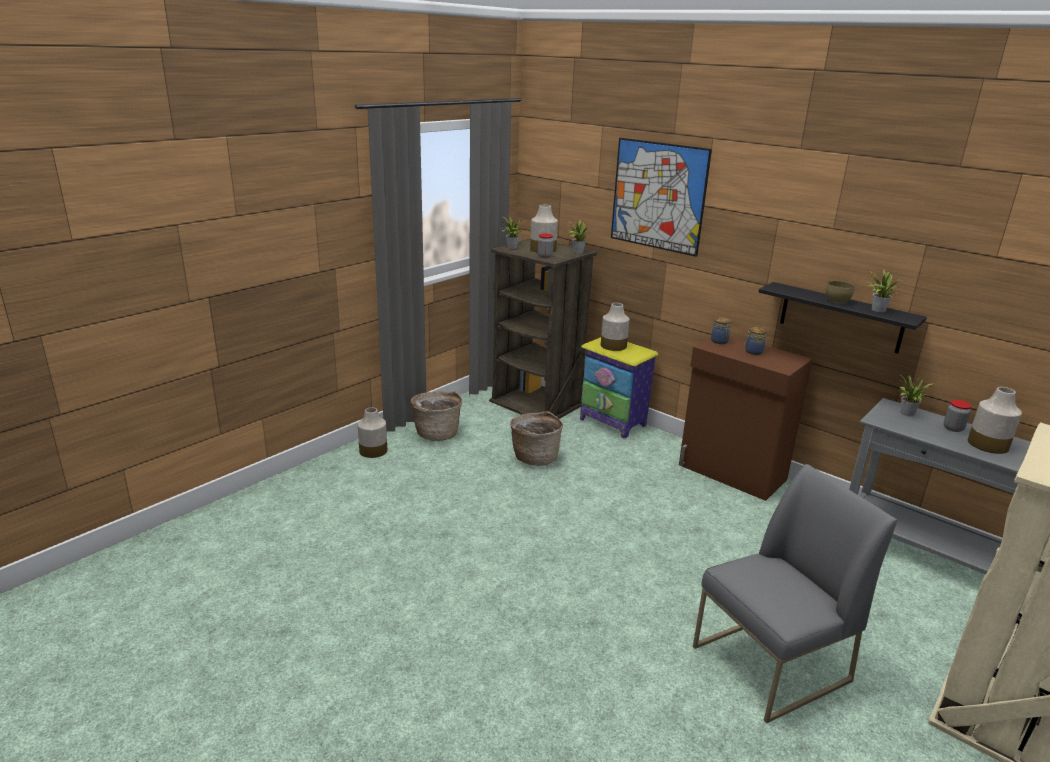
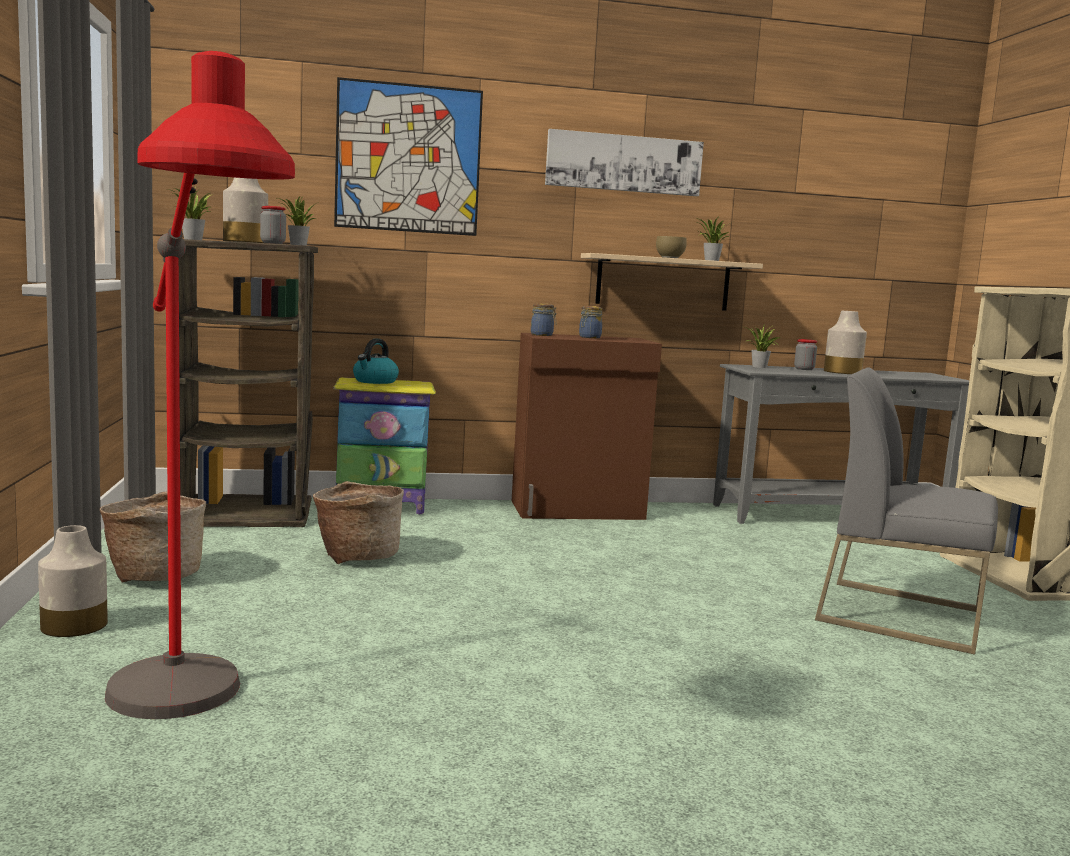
camera: 50 degrees left, 15 degrees down
beige vase [601,303,630,351] -> kettle [353,339,399,384]
grey chair [693,464,897,724] -> grey chair turned 75 degrees counterclockwise [815,367,998,655]
black shelf [759,282,927,354] -> beige shelf [581,253,763,311]
none -> red floor lamp [105,51,295,719]
none -> picture [545,129,704,196]

